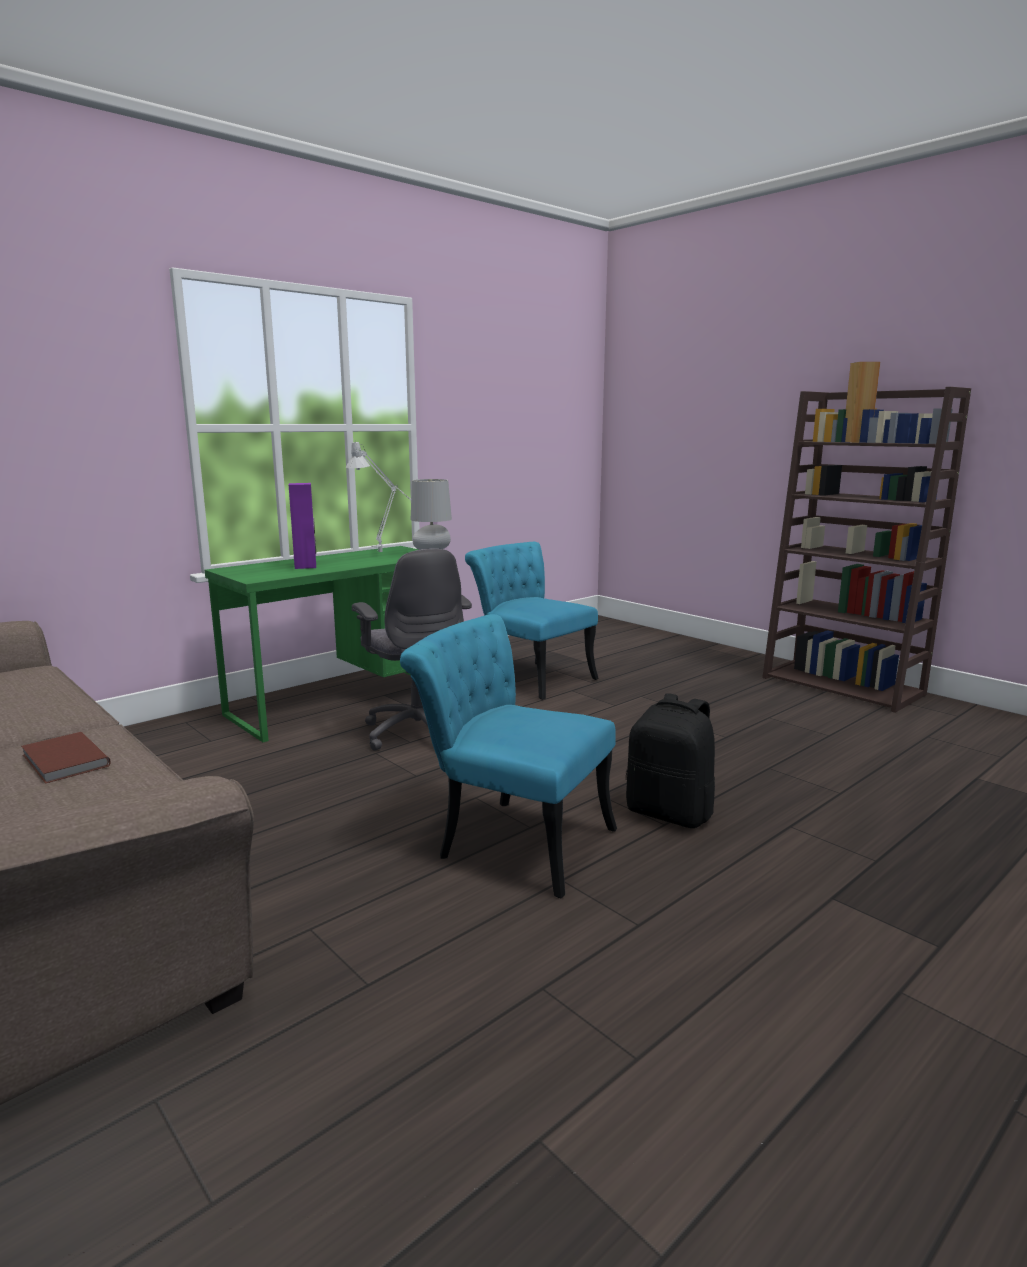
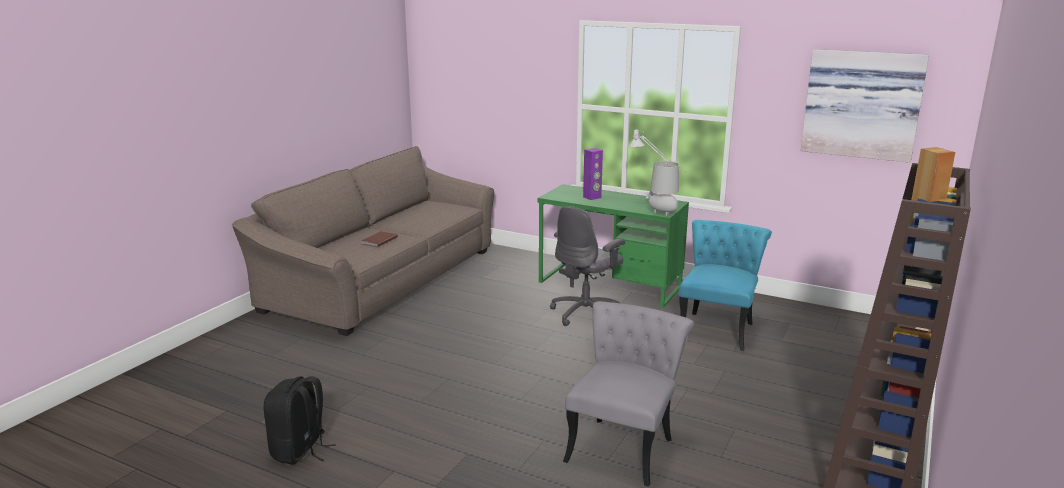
camera: 70 degrees right, 5 degrees up
turquoise chair [400,614,617,898] -> none
black backpack [626,693,715,828] -> black backpack moved to [264,376,336,465]
none -> grey chair [563,301,694,487]
none -> picture [801,49,929,163]

